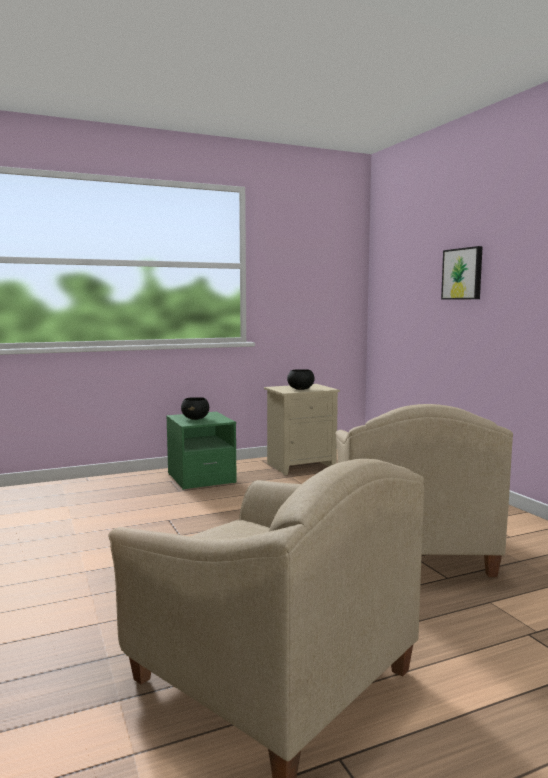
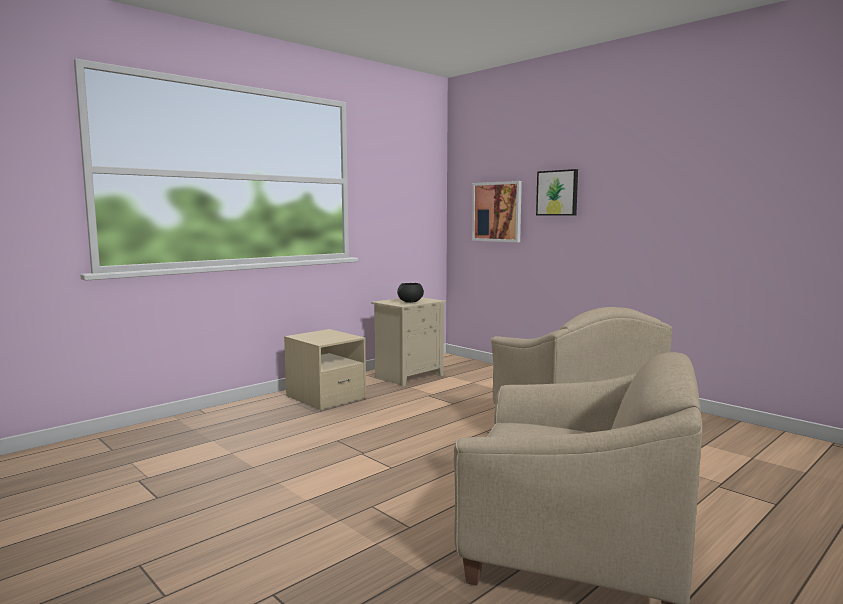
camera: 20 degrees left, 0 degrees up
green nightstand [166,412,237,490] -> beige nightstand [284,329,366,411]
black bowl [181,397,209,420] -> none
none -> picture [472,181,522,242]

